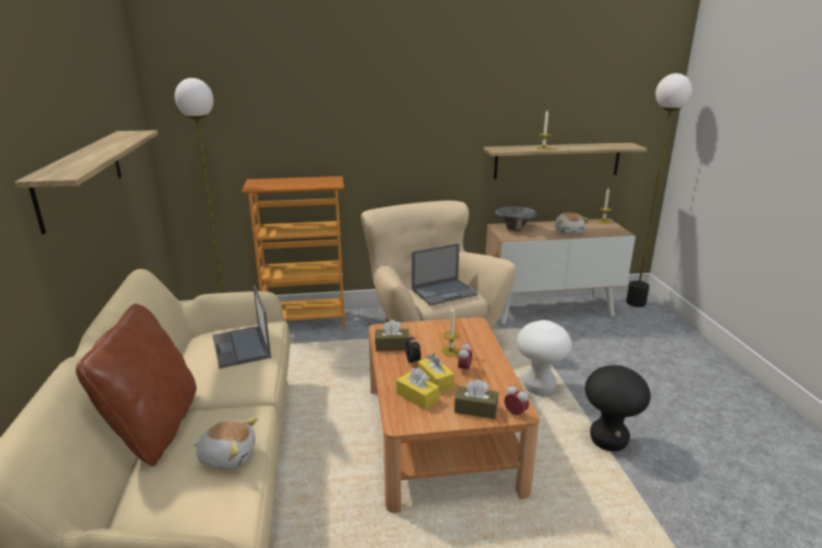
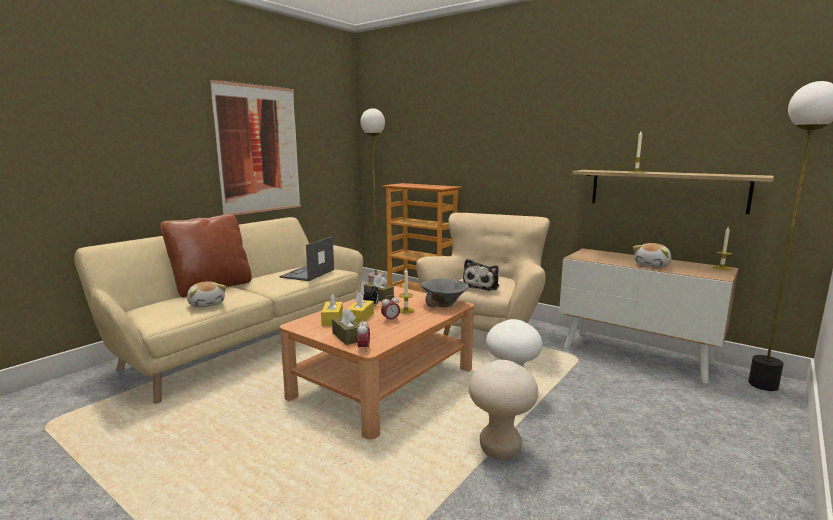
camera: 45 degrees right, 10 degrees down
shelf [15,130,158,234] -> picture [210,80,301,215]
laptop [412,243,478,306] -> plush toy [463,259,499,291]
grey bowl [495,206,537,232] -> grey bowl moved to [420,279,469,307]
black stool [585,365,651,451] -> beige stool [469,360,538,460]

